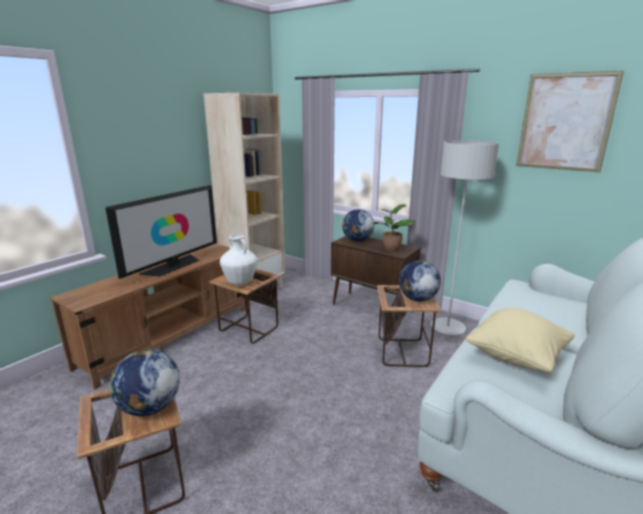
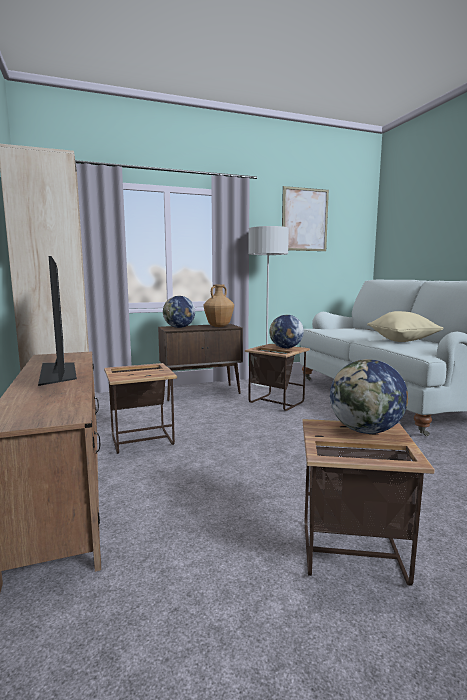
camera: 55 degrees left, 10 degrees down
white vase [220,234,257,286] -> none
potted plant [373,204,415,252] -> brown vase [204,285,234,327]

